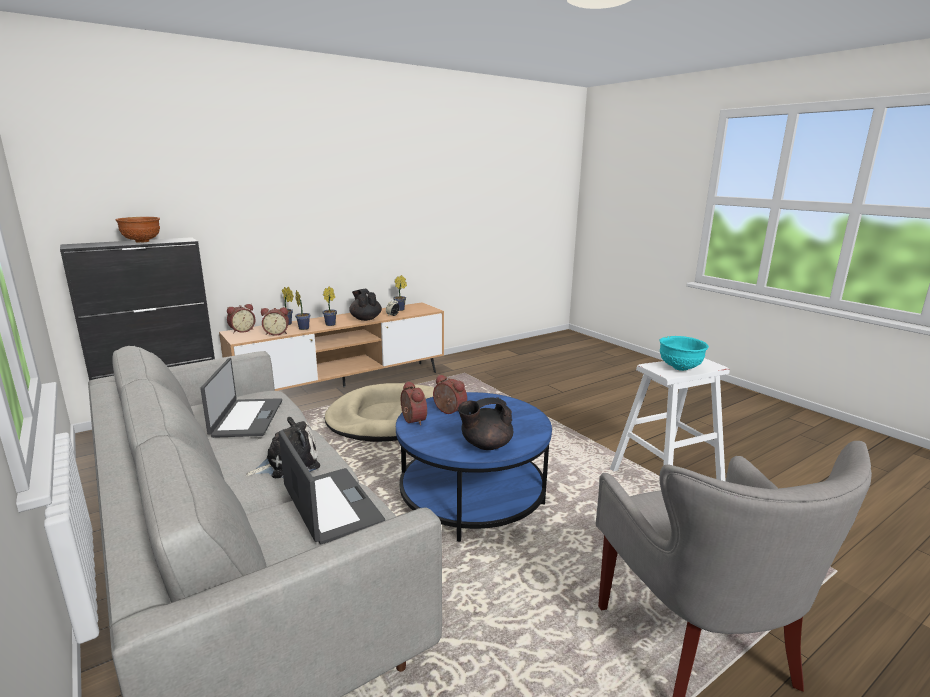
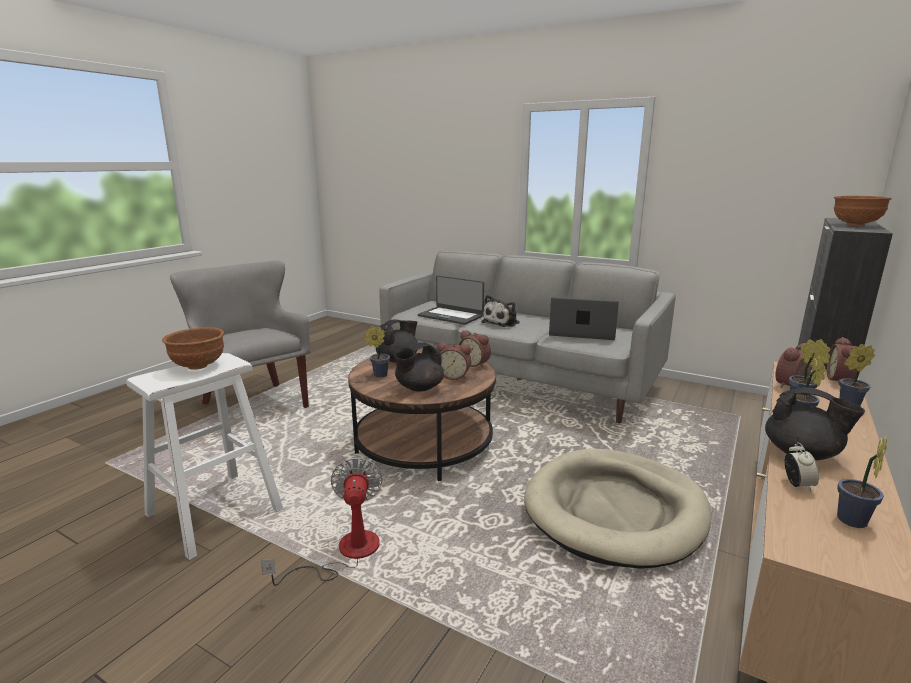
camera: 155 degrees right, 0 degrees up
laptop [200,358,282,438] -> laptop turned 135 degrees clockwise [549,297,619,340]
blue coffee table [396,392,552,542] -> brown coffee table [348,349,496,481]
turquoise bowl [659,336,709,371] -> brown bowl [162,327,224,370]
none -> fan [261,458,383,586]
none -> potted plant [364,326,390,378]
none -> black teapot [393,342,444,392]

